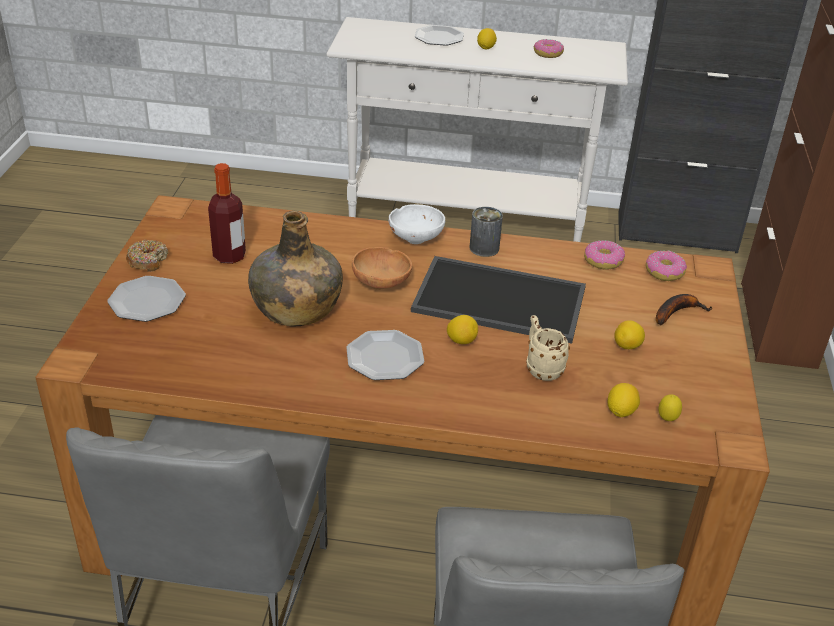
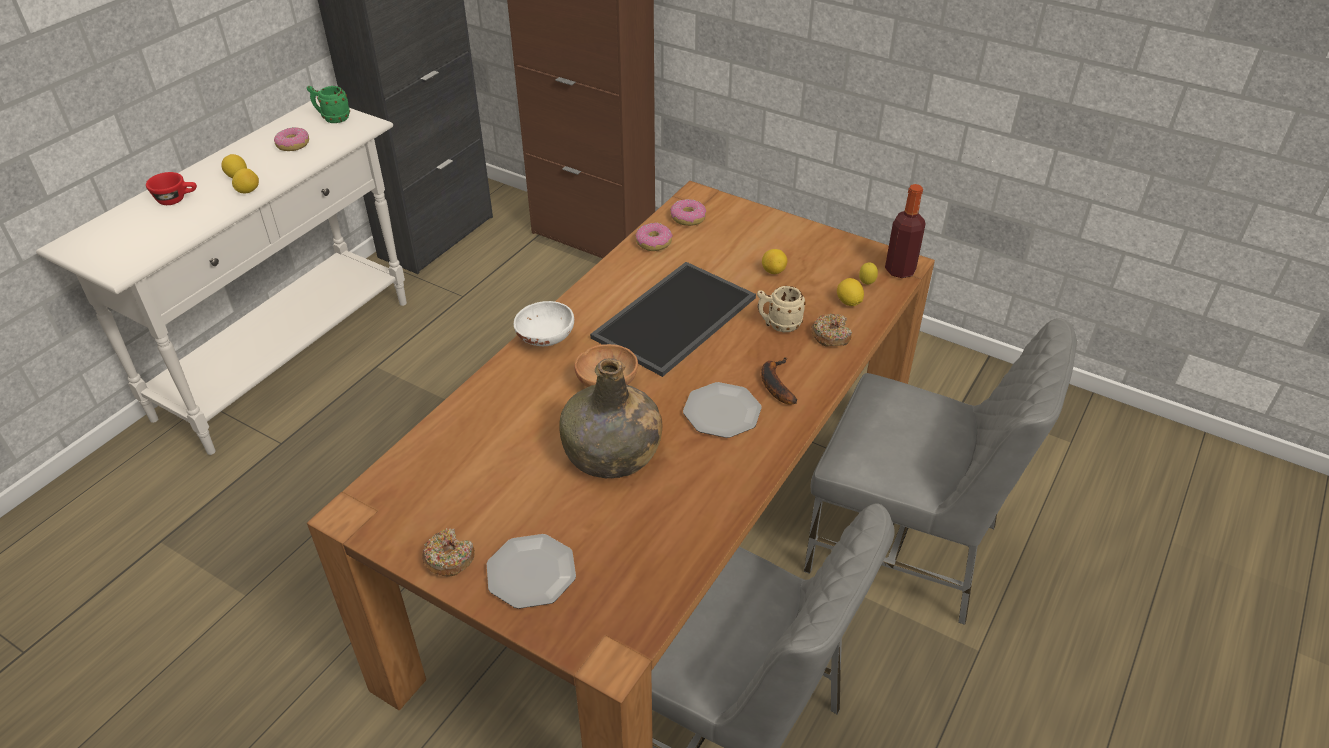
camera: 65 degrees left, 5 degrees up
bottle [208,163,246,264] -> bottle moved to [885,184,926,278]
plate [415,25,464,46] -> red cup [146,172,197,205]
lemon [447,315,478,344] -> lemon moved to [232,168,259,194]
can [469,207,503,257] -> none
banana [656,294,713,325] -> banana moved to [761,357,797,405]
none -> green mug [307,86,350,123]
none -> donut [811,314,852,347]

